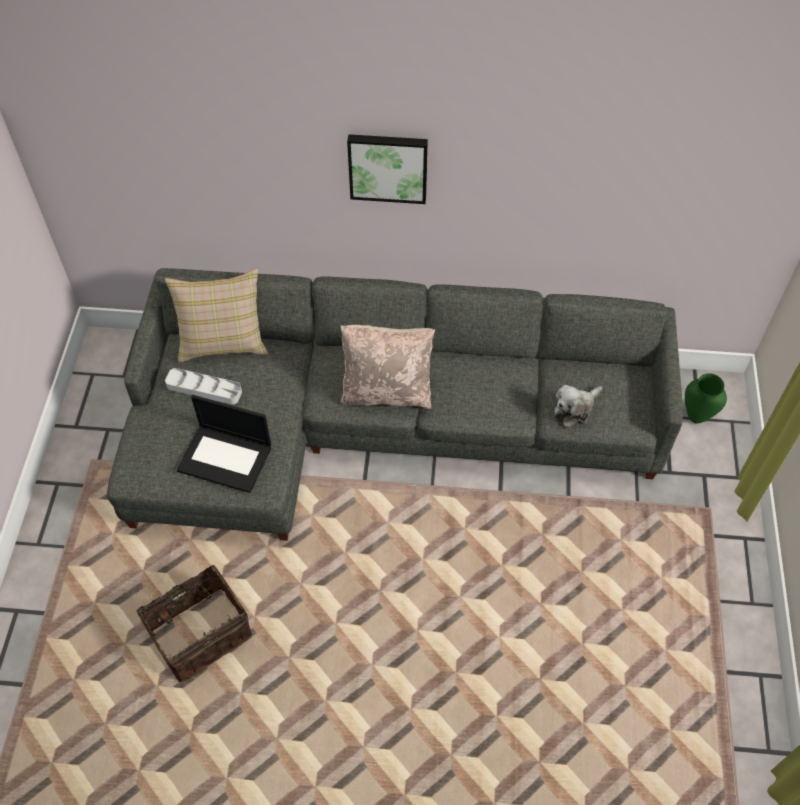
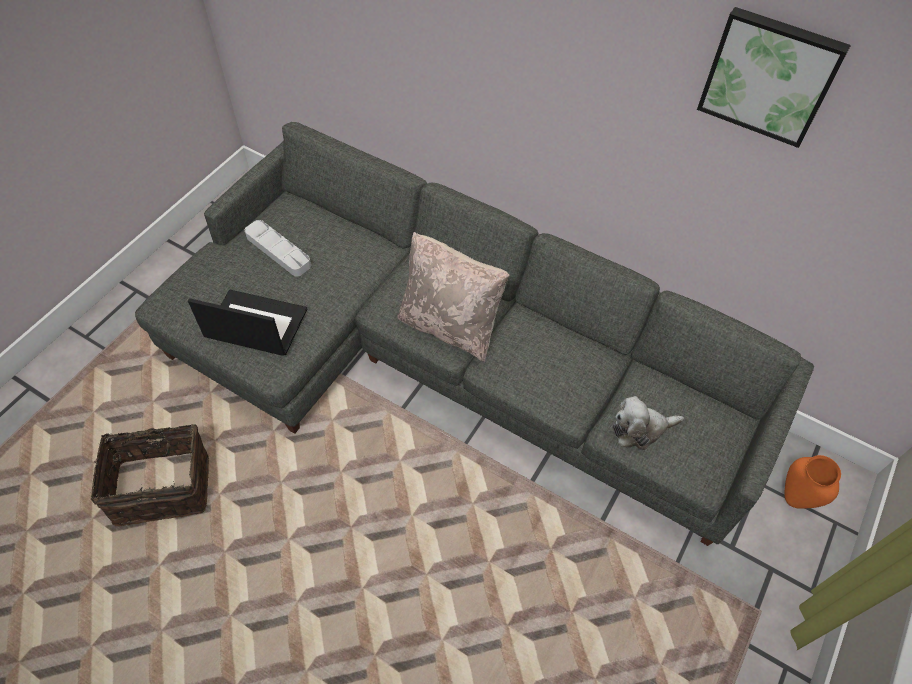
camera: 25 degrees right, 0 degrees up
beige pillow [165,269,268,363] -> none
laptop [177,395,271,493] -> laptop turned 150 degrees clockwise [188,290,307,356]
picture [347,134,428,204] -> picture moved to [697,7,851,148]
green vase [685,373,727,423] -> orange vase [784,455,841,509]

